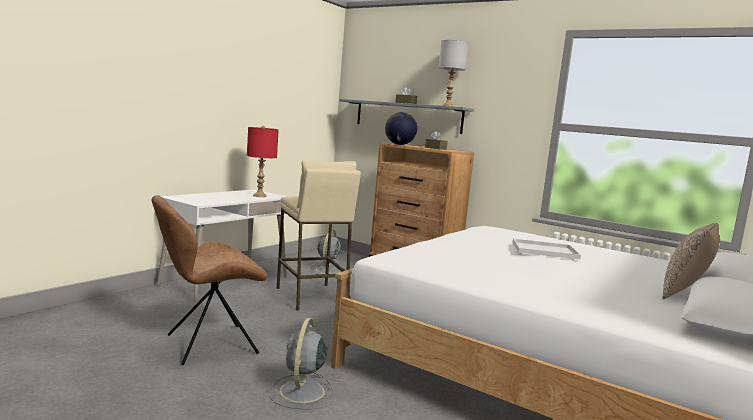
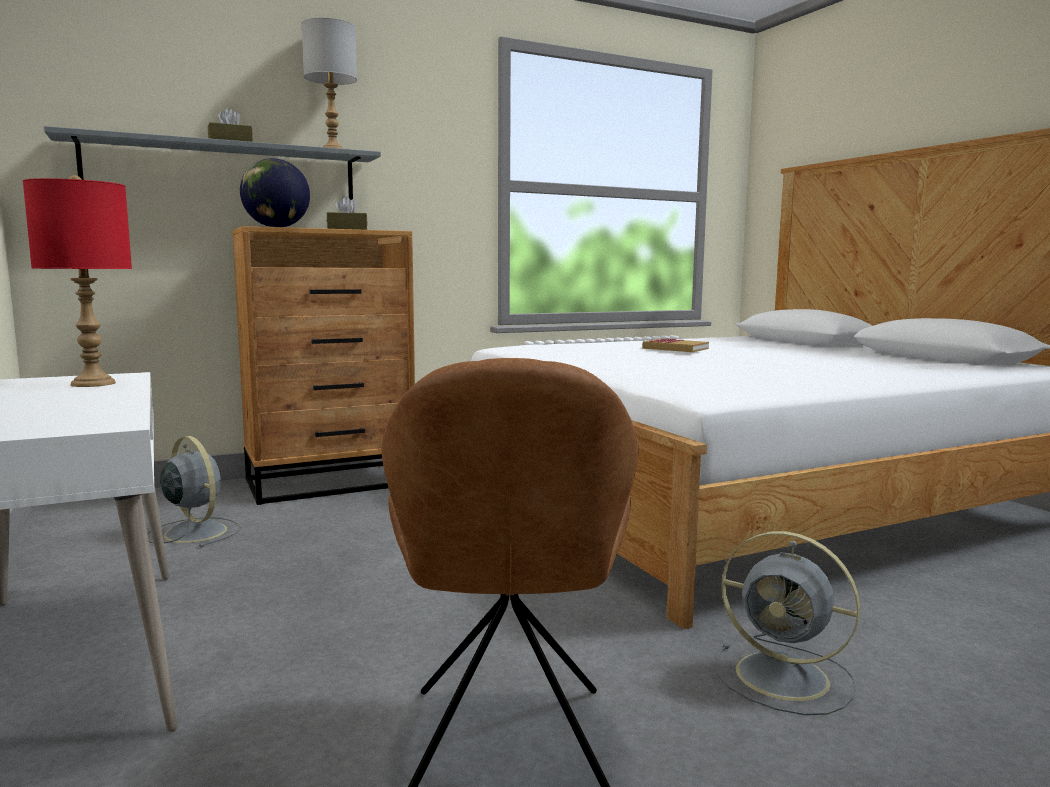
camera: 60 degrees left, 0 degrees up
beige stool [277,160,361,311] -> none
white tray [513,239,581,259] -> book [642,338,709,352]
pillow [662,223,720,299] -> none

